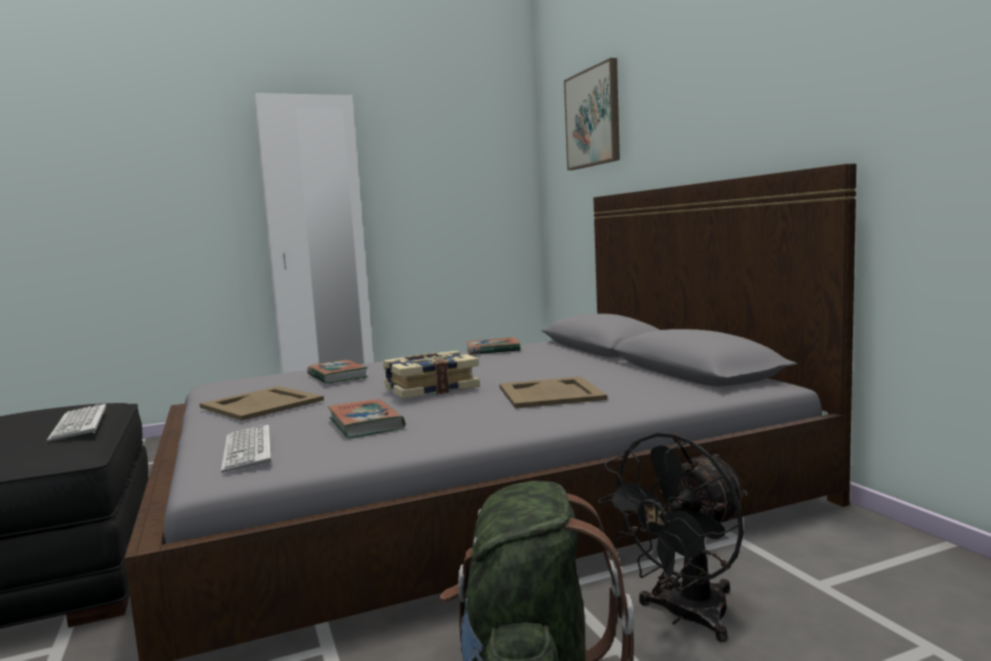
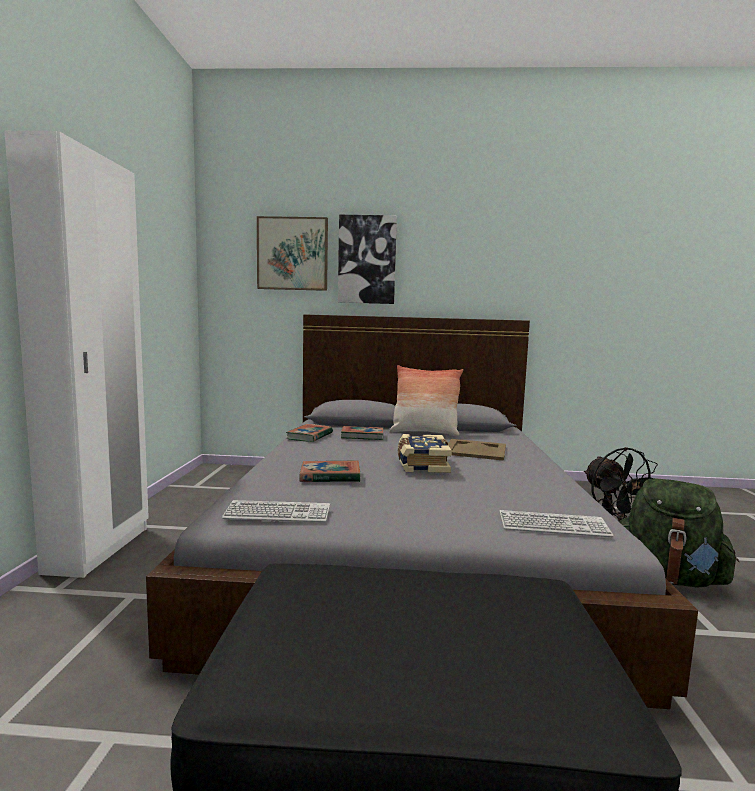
camera: 65 degrees left, 0 degrees up
keyboard [47,404,106,441] -> keyboard moved to [222,500,330,522]
beige tray [199,386,324,421] -> none
book [328,399,405,438] -> book moved to [341,426,383,440]
none -> picture [338,215,397,304]
none -> pillow [389,365,463,436]

